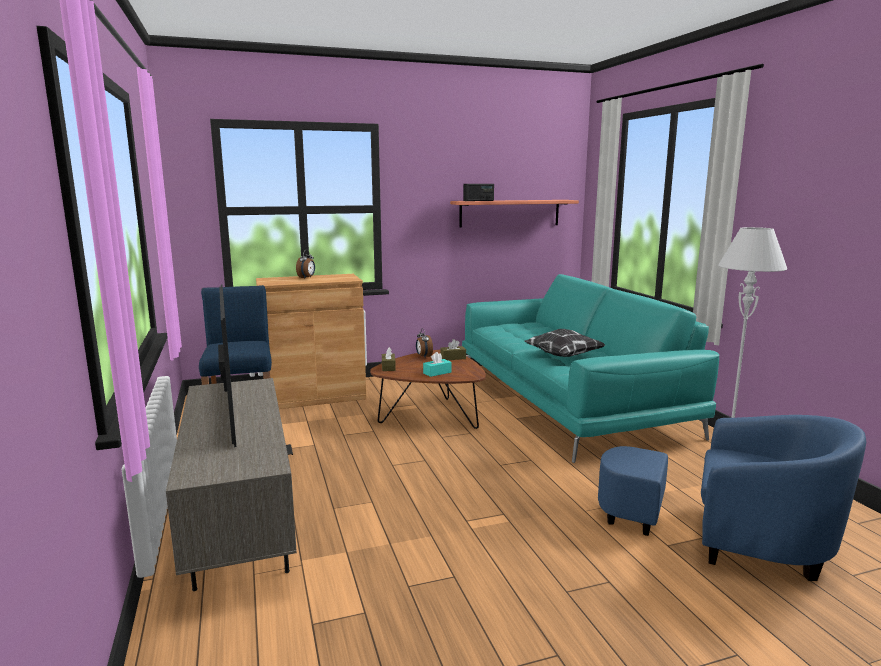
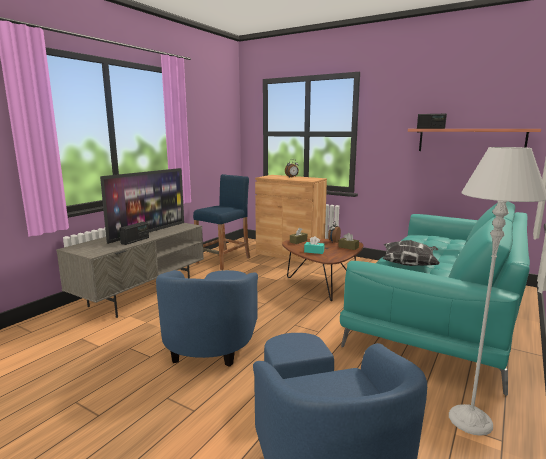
camera: 50 degrees right, 0 degrees up
none -> radio [119,222,149,245]
none -> blue armchair [156,270,258,367]

